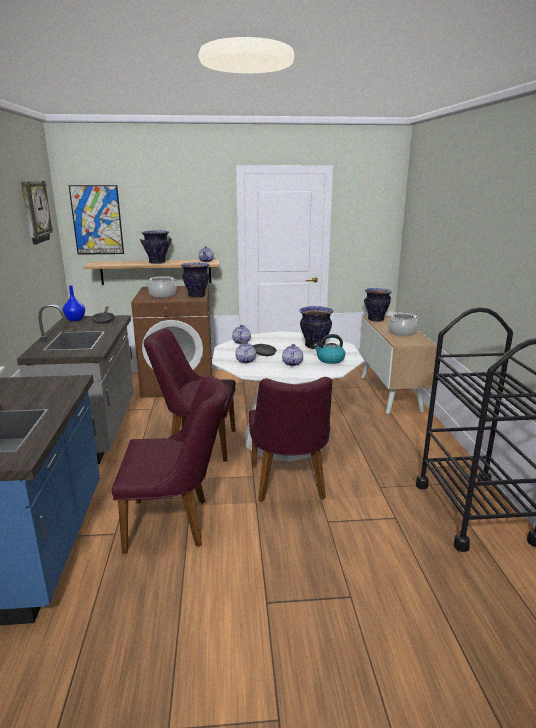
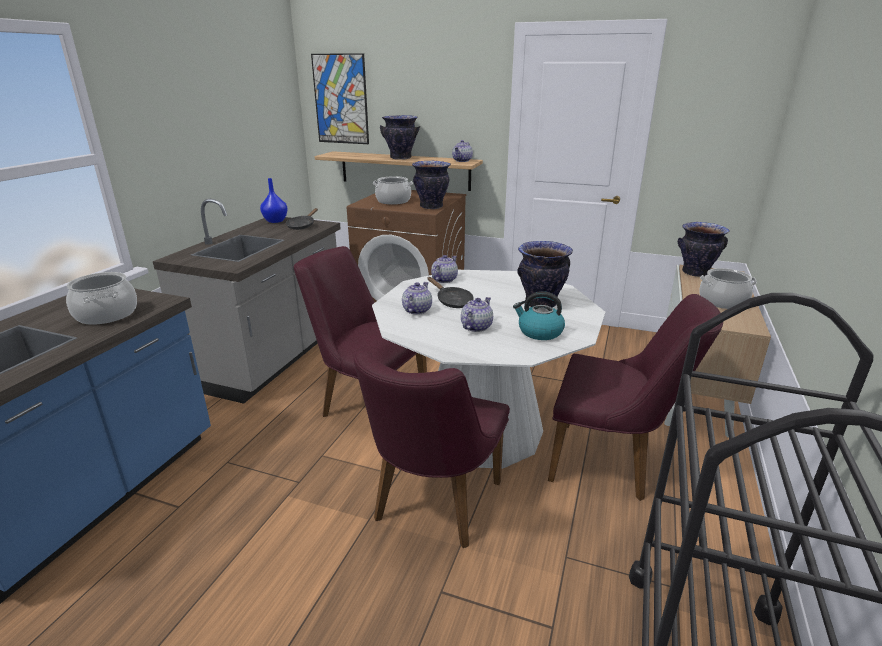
camera: 25 degrees right, 5 degrees up
wall clock [21,181,53,244] -> none
purple chair [112,376,227,554] -> purple chair moved to [548,294,723,501]
none -> cooking pot [66,272,137,325]

